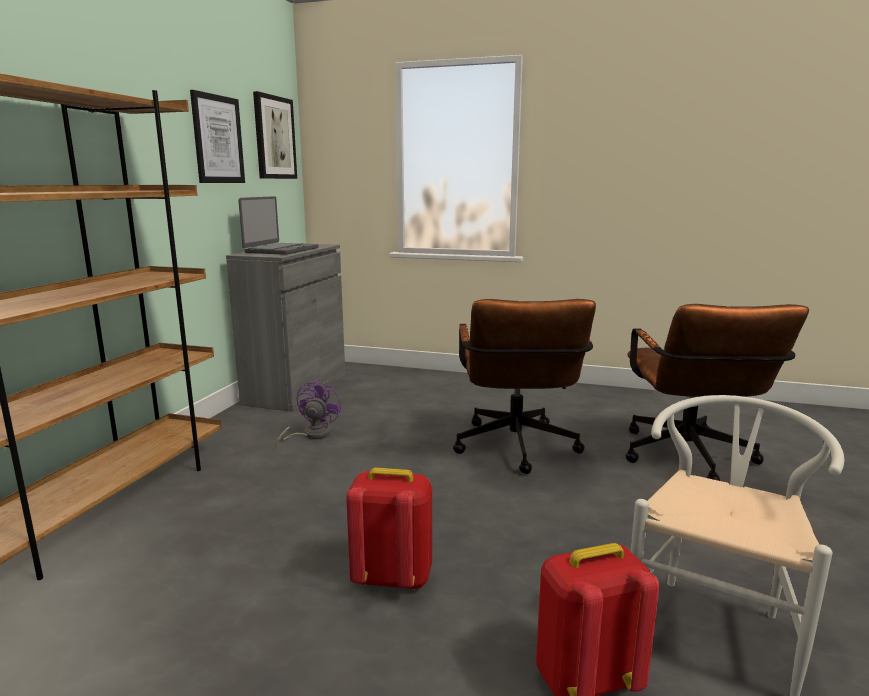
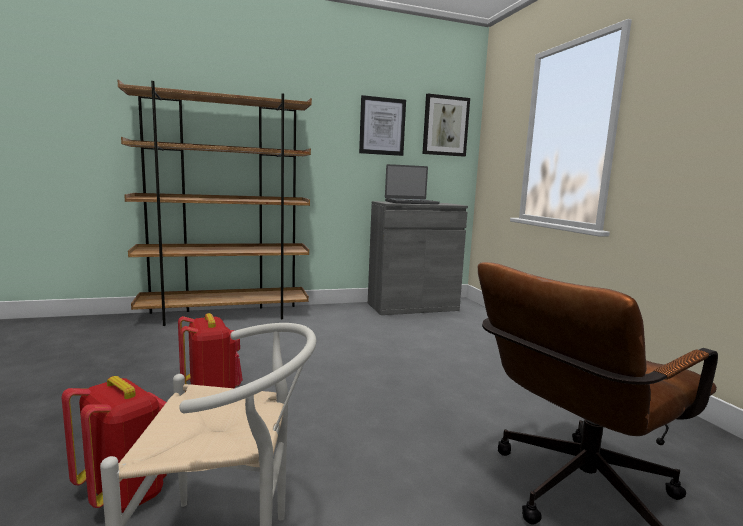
camera: 55 degrees right, 5 degrees down
purple fan [275,379,342,448] -> none
brown office chair [453,299,596,474] -> none

